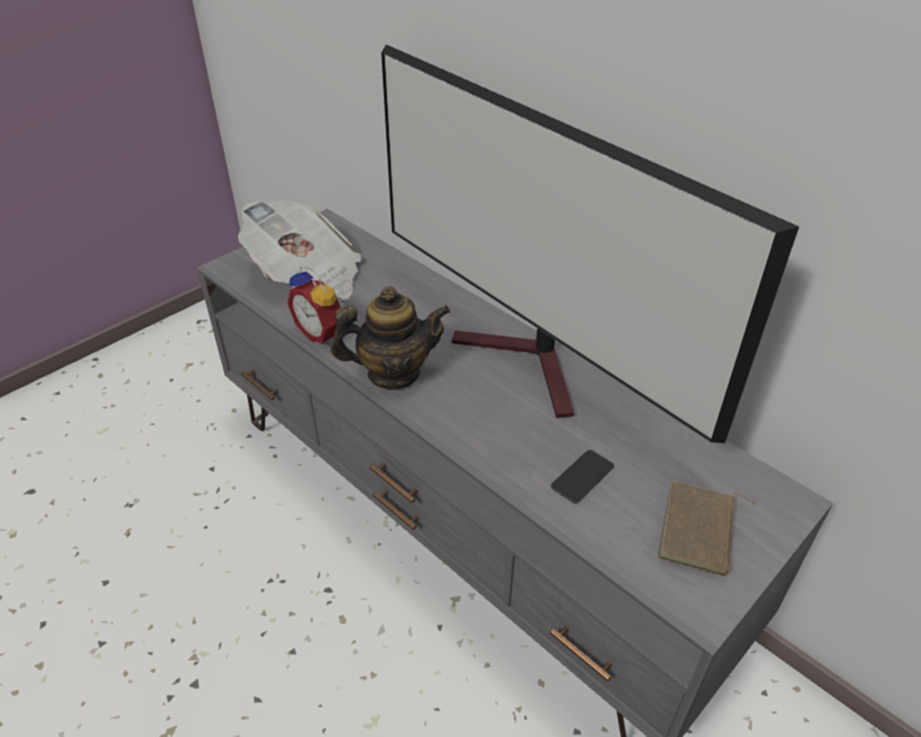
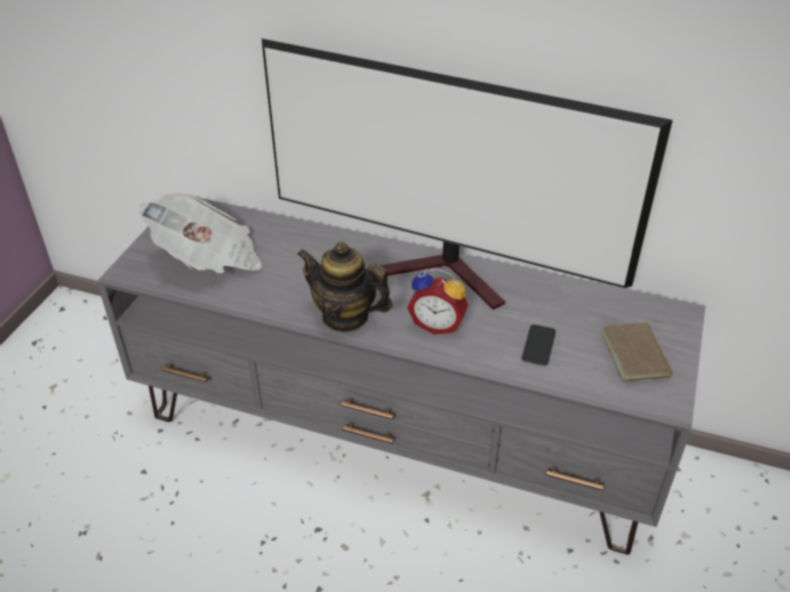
camera: 25 degrees left, 0 degrees up
alarm clock [287,266,344,344] -> alarm clock moved to [407,269,468,334]
teapot [331,286,450,390] -> teapot turned 120 degrees counterclockwise [297,242,393,332]

